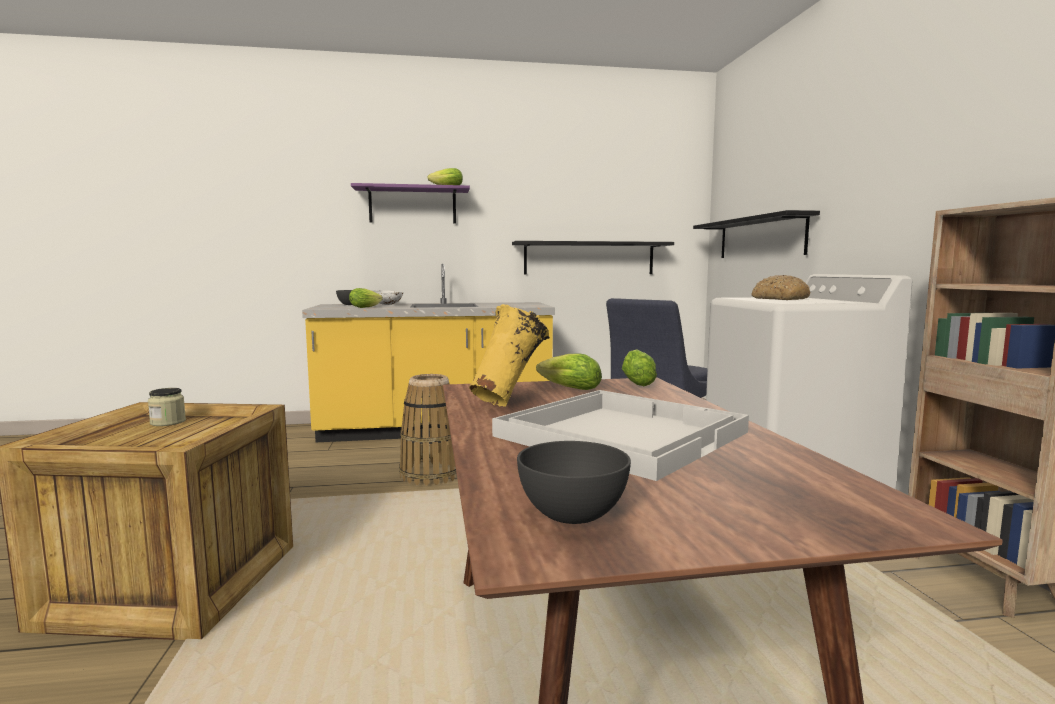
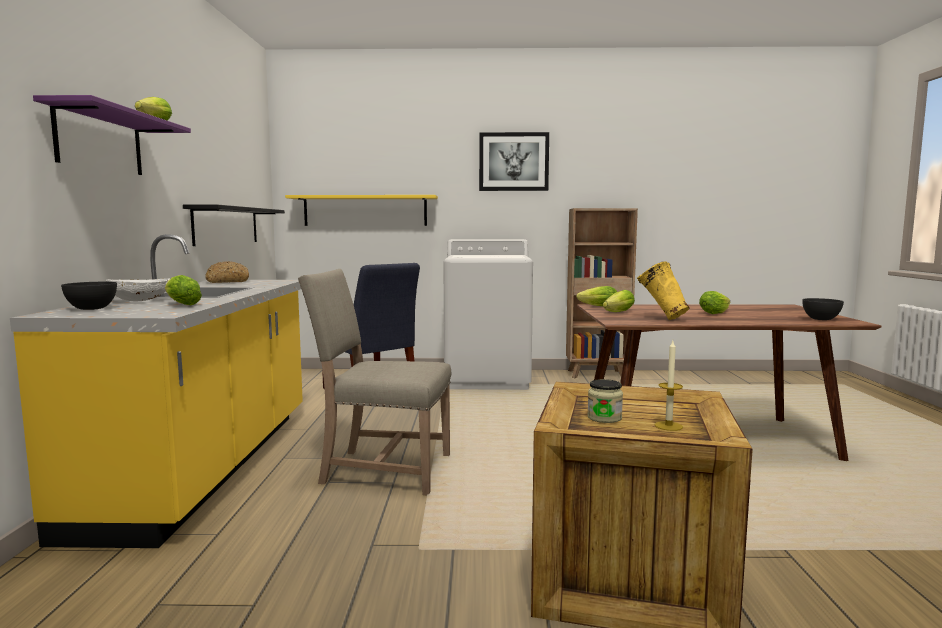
camera: 80 degrees left, 0 degrees up
basket [399,374,456,486] -> beige chair [298,269,451,495]
white tray [492,390,749,481] -> lettuce [699,291,730,314]
black shelf [693,210,820,258] -> yellow shelf [285,195,438,226]
bread [751,275,811,300] -> bread moved to [205,261,249,283]
none -> picture [479,132,549,191]
none -> candle [655,341,683,431]

